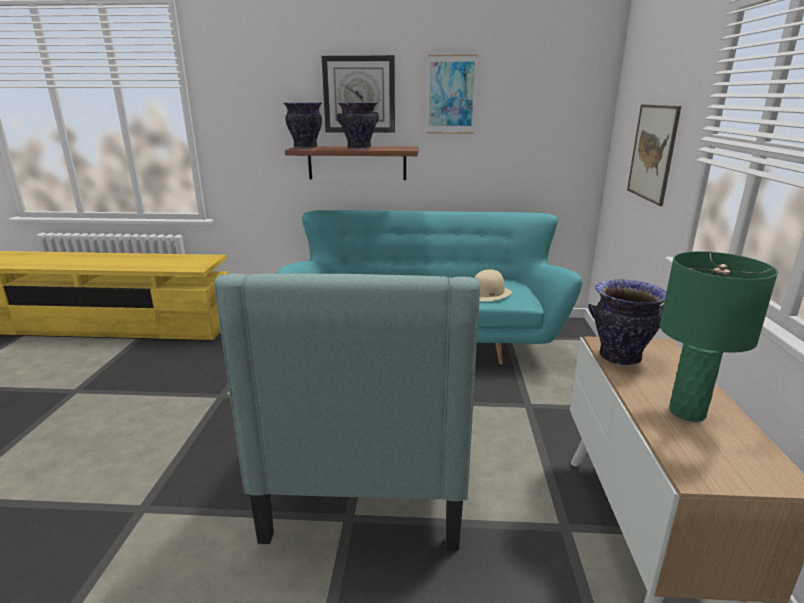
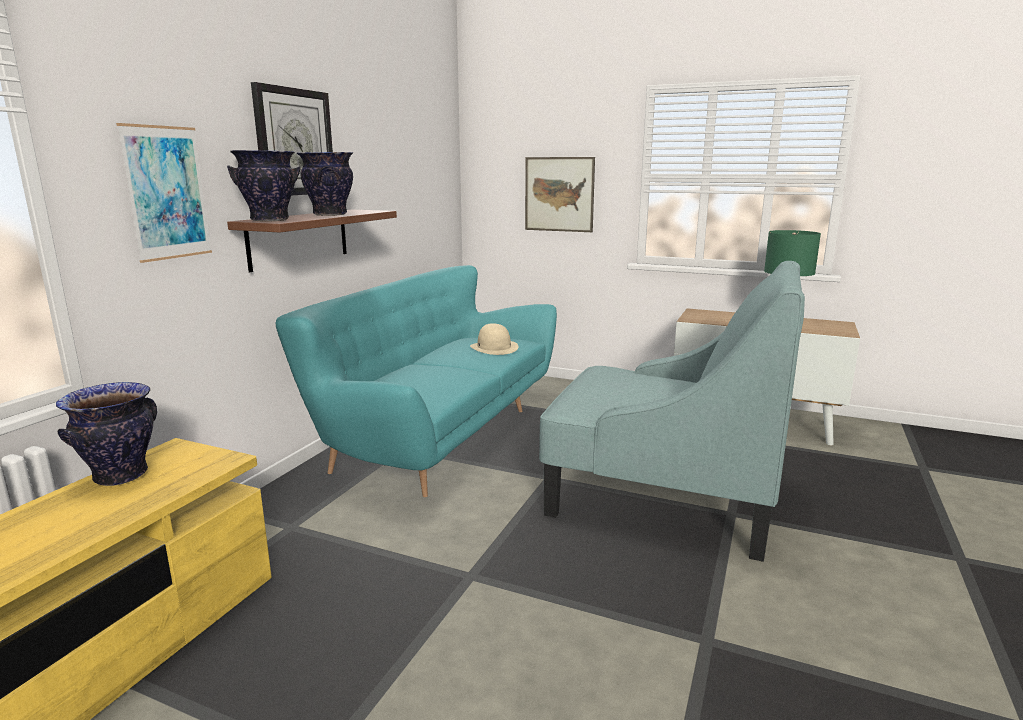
camera: 70 degrees left, 5 degrees down
picture [427,55,478,134] -> picture moved to [116,123,212,263]
vase [588,280,666,365] -> vase moved to [56,382,157,486]

